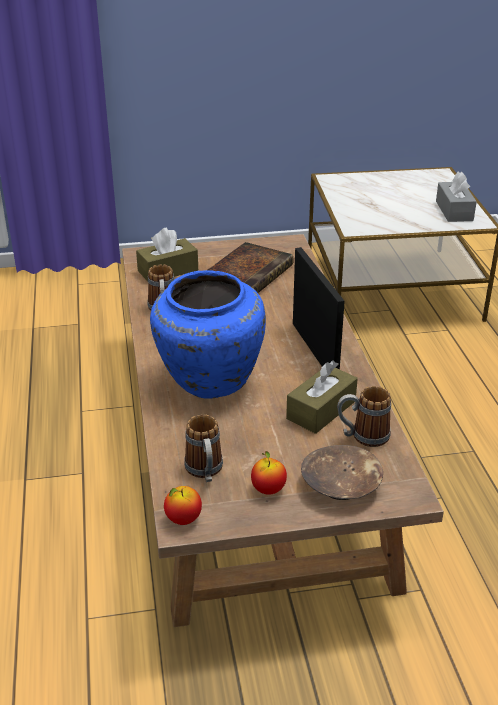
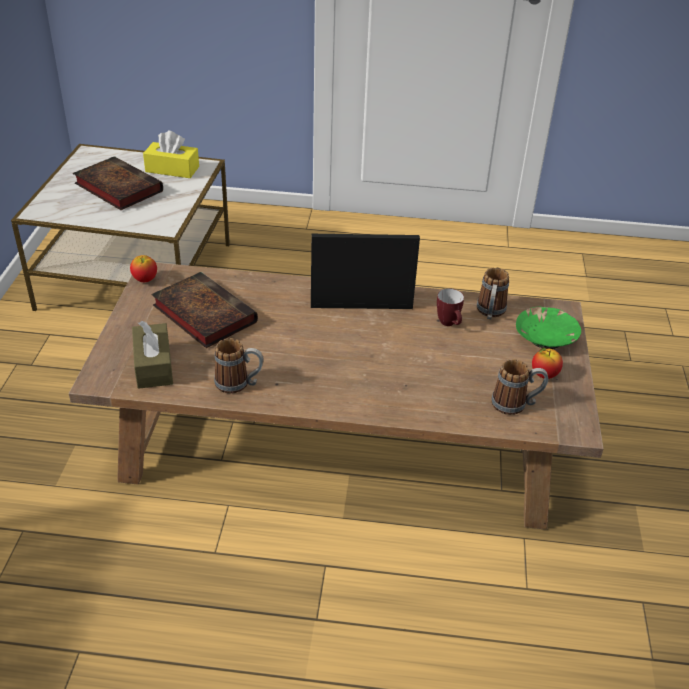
camera: 75 degrees left, 5 degrees up
blue vase [150,270,266,398] -> none
apple [164,486,202,525] -> apple moved to [130,255,157,282]
brown tissue box [286,361,358,434] -> mug [437,289,464,326]
brown bowl [301,445,383,500] -> green bowl [516,307,581,349]
grey tissue box [436,172,477,222] -> yellow tissue box [143,131,199,178]
none -> book [73,156,163,210]

